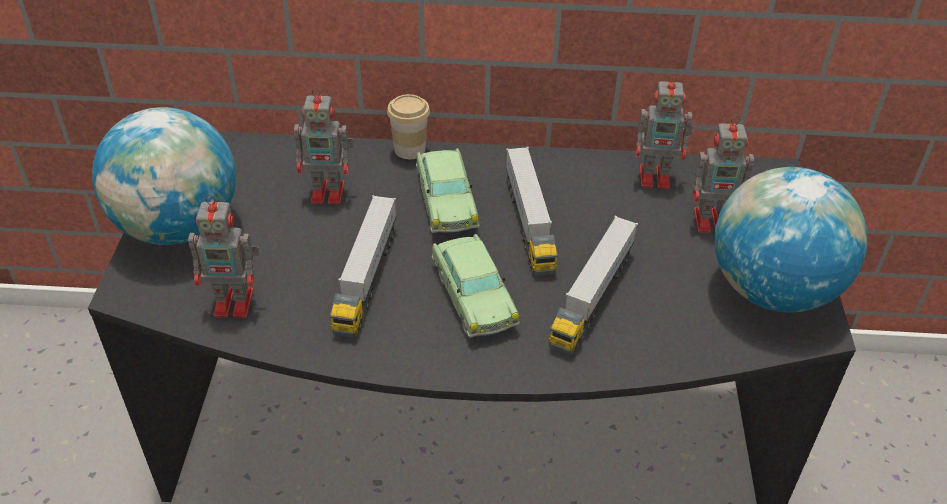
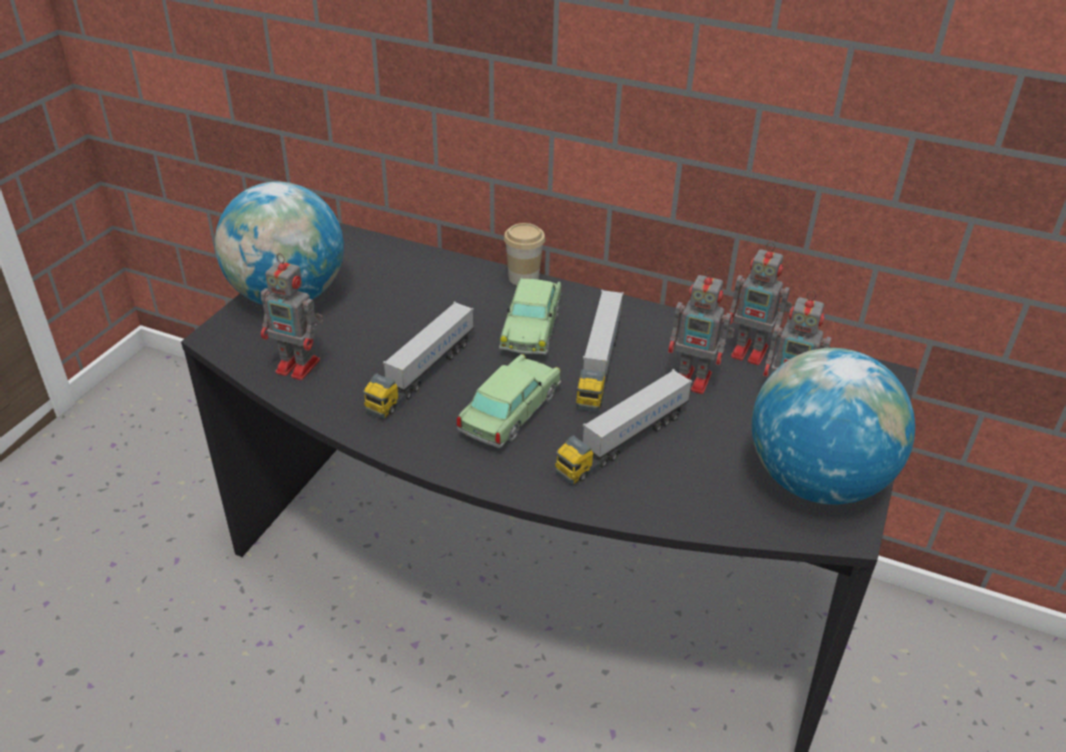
camera: 20 degrees right, 5 degrees down
toy robot [294,87,354,204] -> toy robot moved to [668,267,734,394]
toy car [432,234,520,338] -> toy car turned 150 degrees counterclockwise [457,354,561,448]

